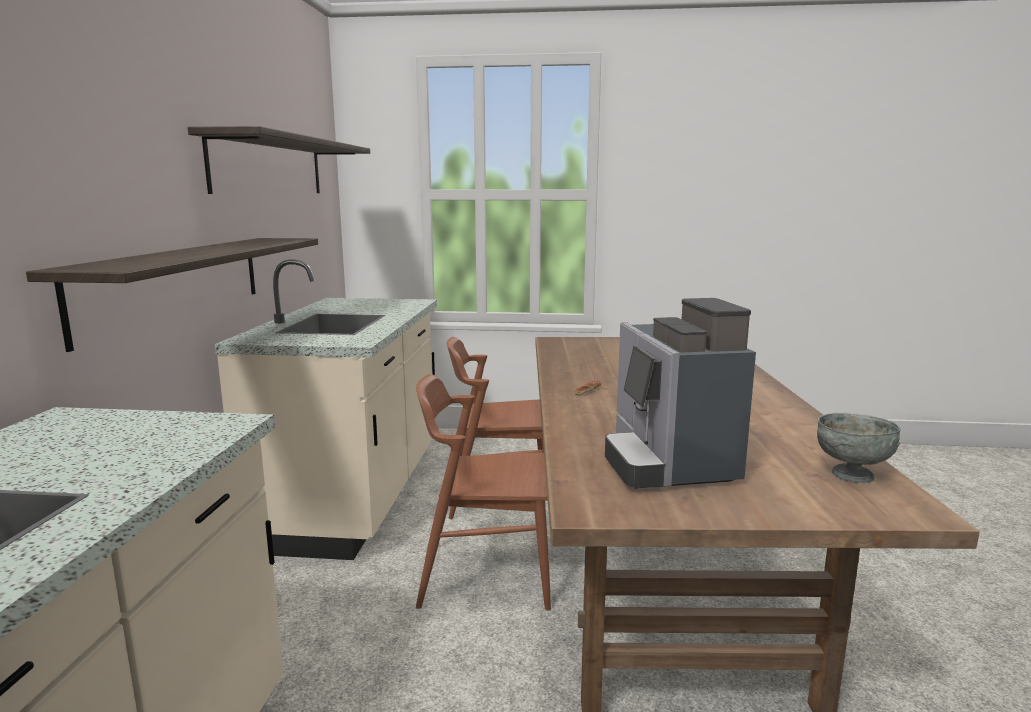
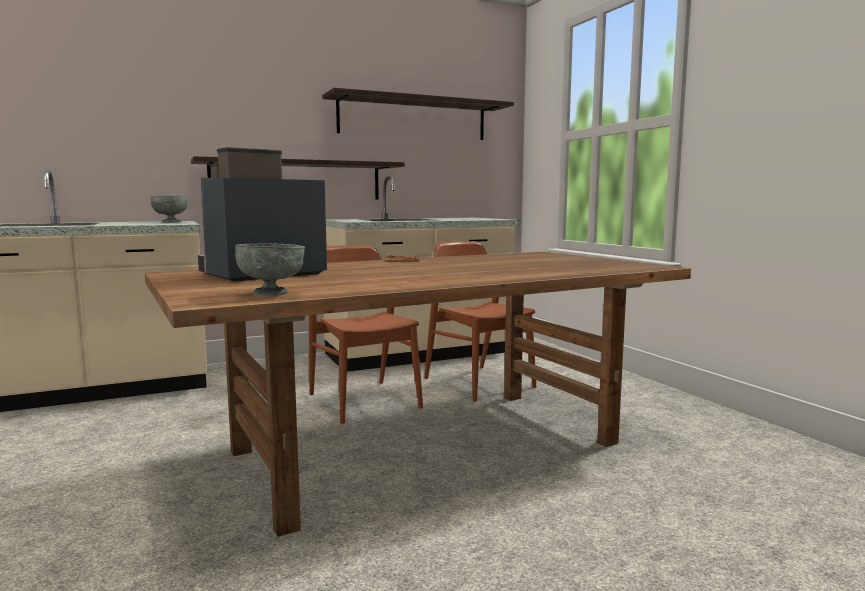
camera: 60 degrees right, 5 degrees down
none -> grey bowl [151,195,188,223]

